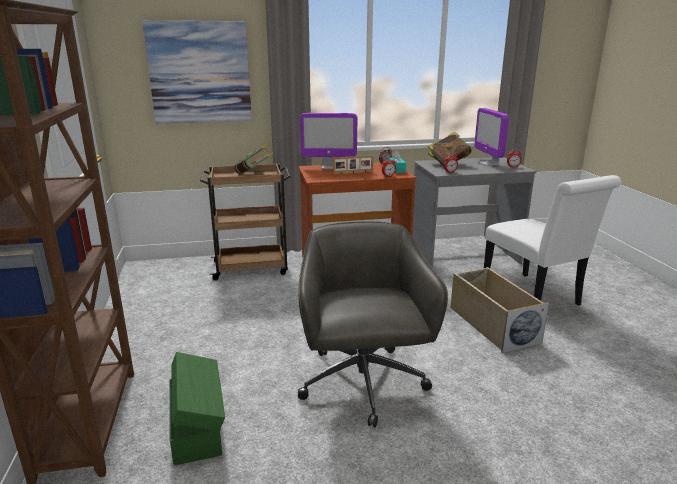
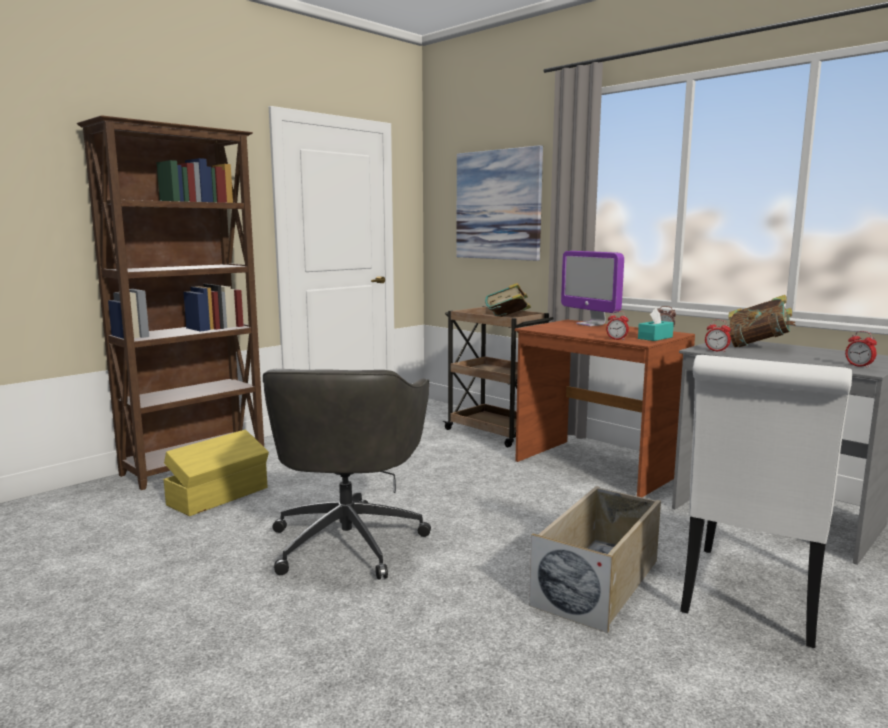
camera: 55 degrees right, 10 degrees down
green storage box [170,352,225,465] -> yellow storage box [164,430,269,516]
grey office chair [298,221,448,427] -> grey office chair turned 135 degrees clockwise [263,369,431,579]
picture frame [333,155,374,174] -> none
monitor [474,108,509,166] -> none

